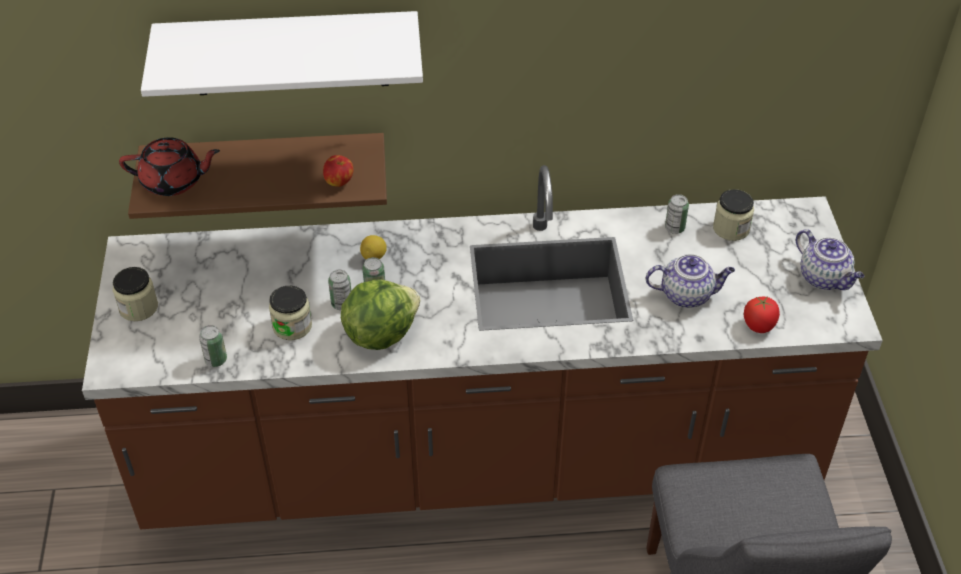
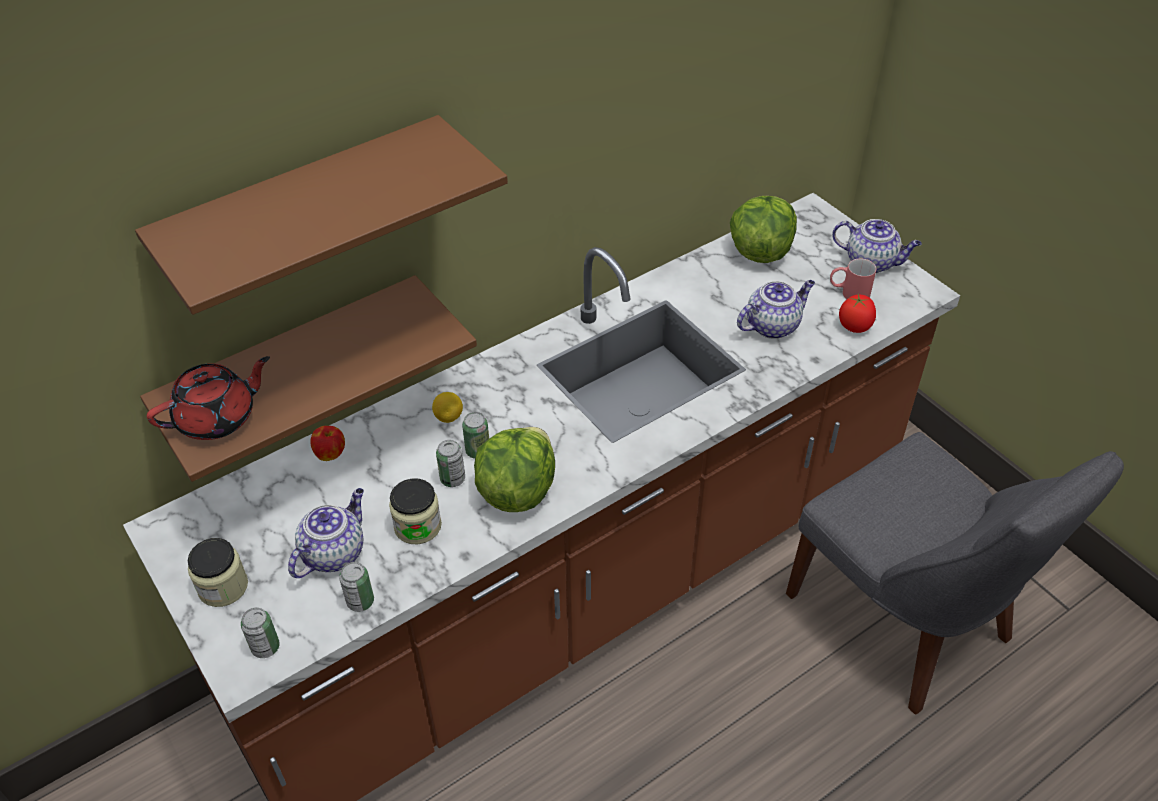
camera: 30 degrees left, 0 degrees up
white shelf [141,11,423,97] -> brown shelf [135,115,508,315]
apple [323,155,353,187] -> apple moved to [310,426,345,461]
can [665,194,689,234] -> can moved to [241,608,280,658]
jar [713,189,754,241] -> lettuce [730,196,797,263]
none -> teapot [288,488,364,578]
none -> red mug [830,258,876,299]

